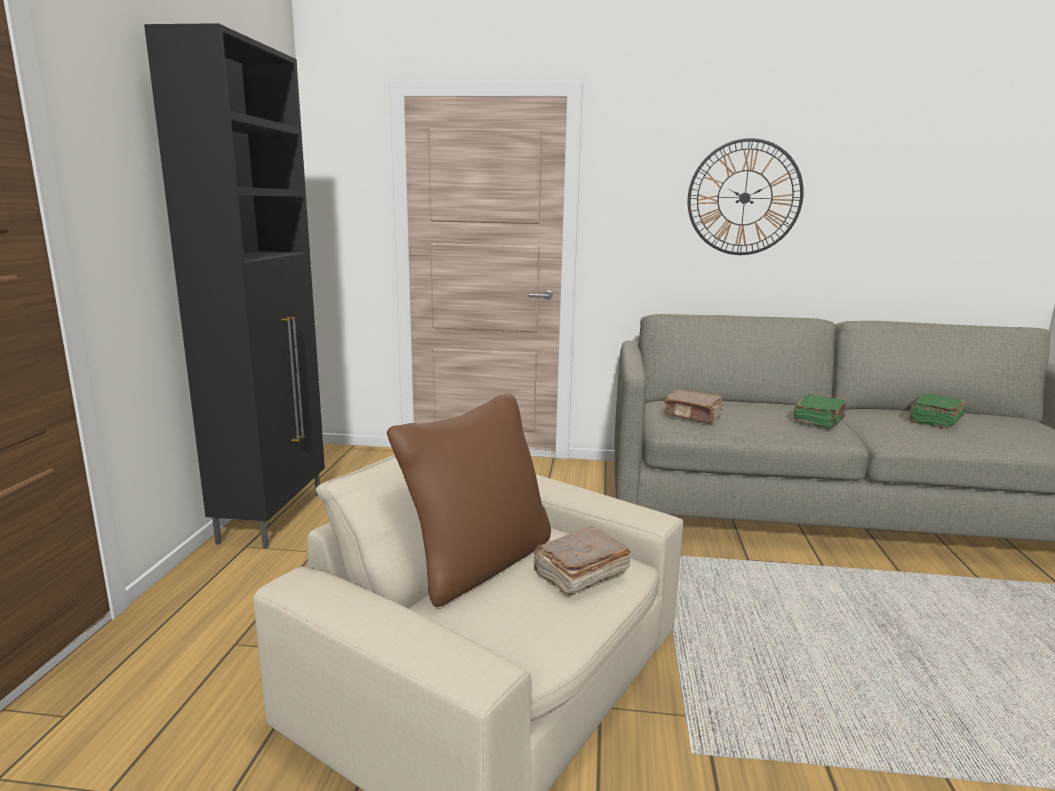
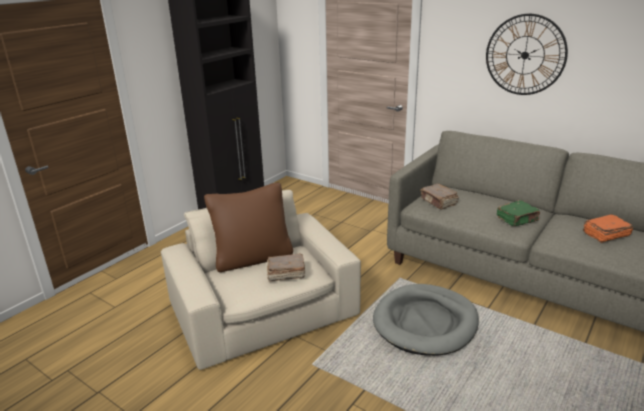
camera: 30 degrees right, 10 degrees up
green book [908,394,967,429] -> orange book [583,215,634,243]
none -> grey dog bed [373,284,479,355]

